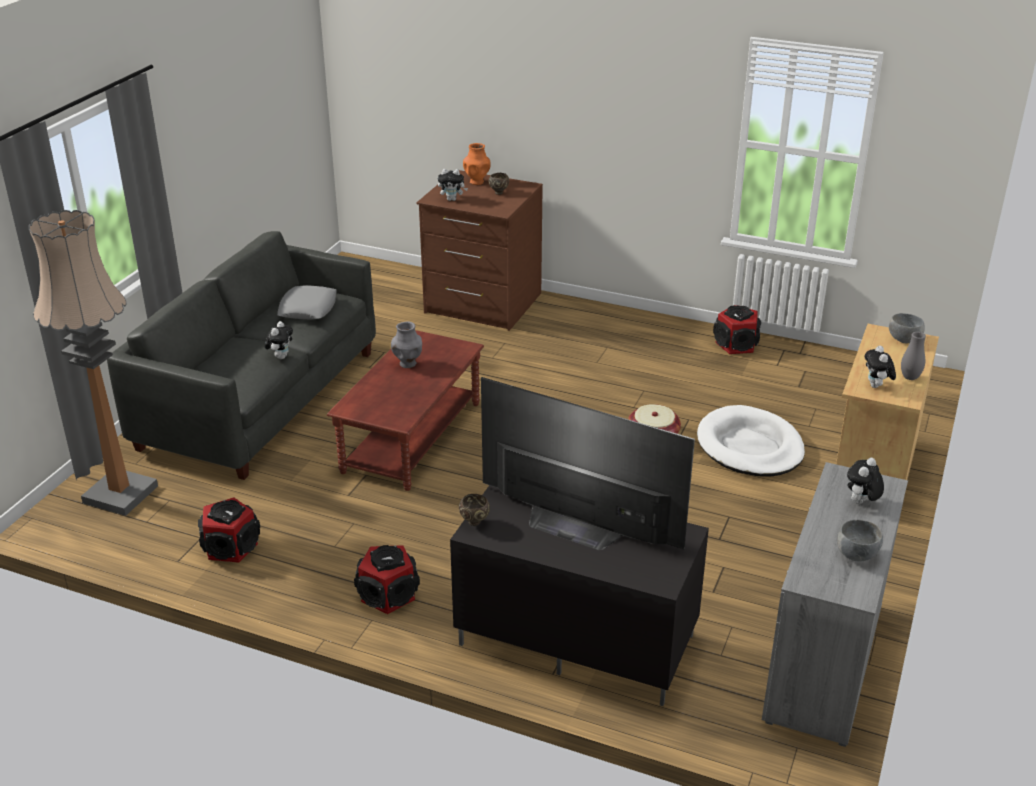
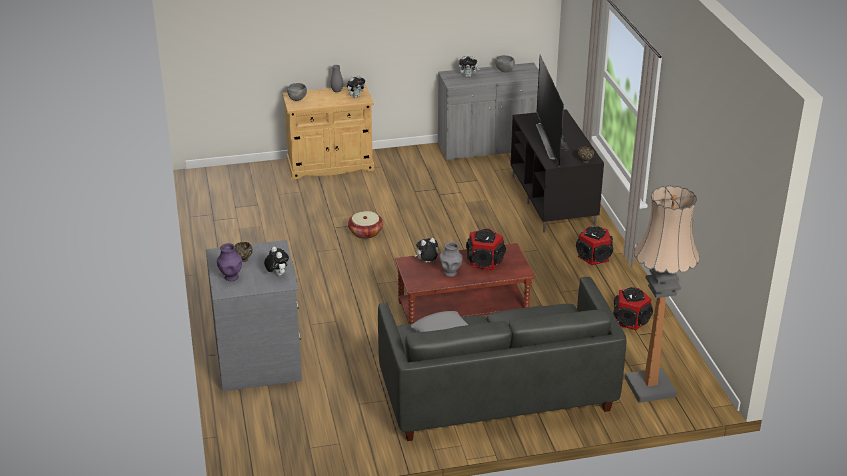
camera: 125 degrees left, 0 degrees up
plush toy [265,321,293,359] -> plush toy moved to [414,238,438,263]
brown dresser [417,170,543,331] -> grey dresser [206,240,302,392]
orange vase [463,143,491,185] -> purple vase [217,243,242,281]
white dog bed [697,405,805,477] -> none
speaker [713,305,761,354] -> speaker moved to [466,228,506,270]

